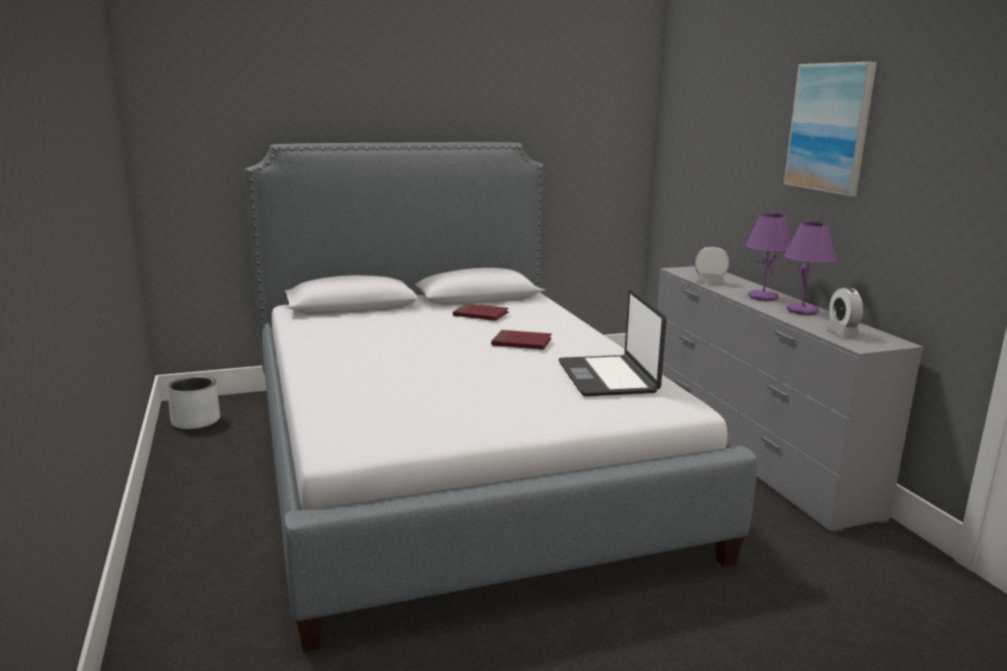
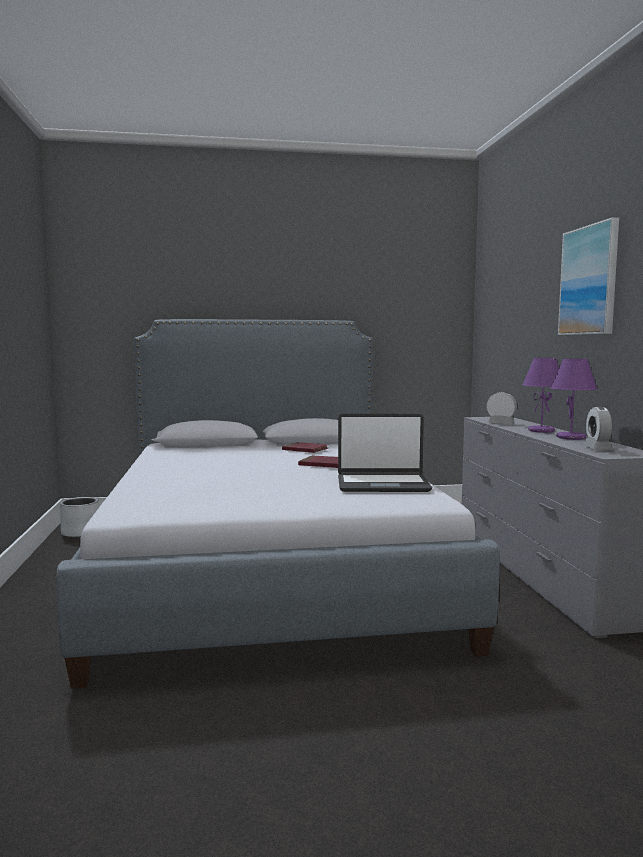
camera: 10 degrees right, 10 degrees down
laptop [558,290,667,396] -> laptop turned 90 degrees counterclockwise [338,414,432,492]

